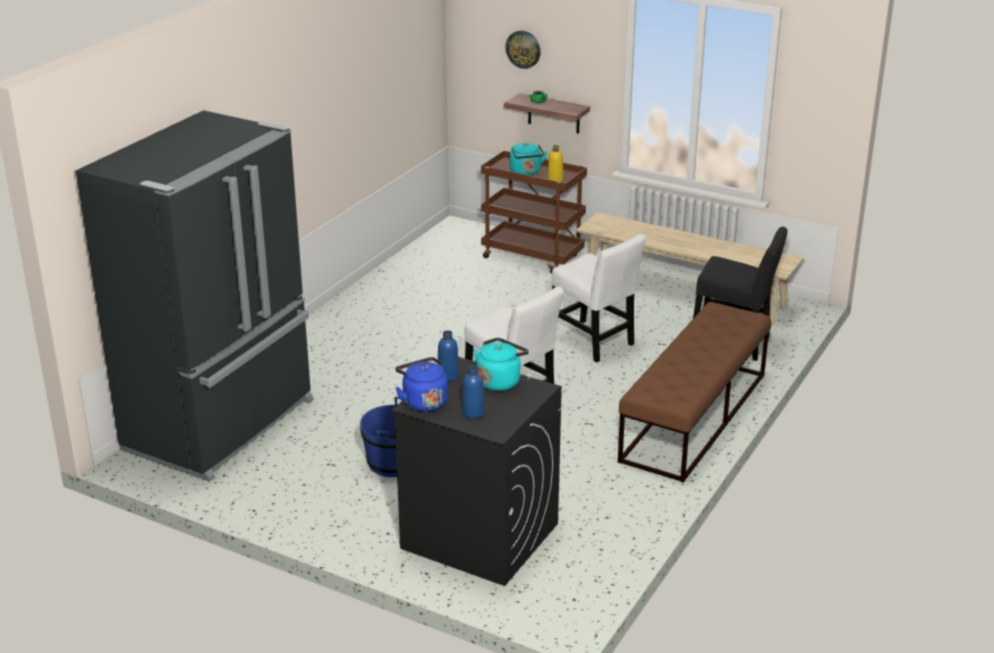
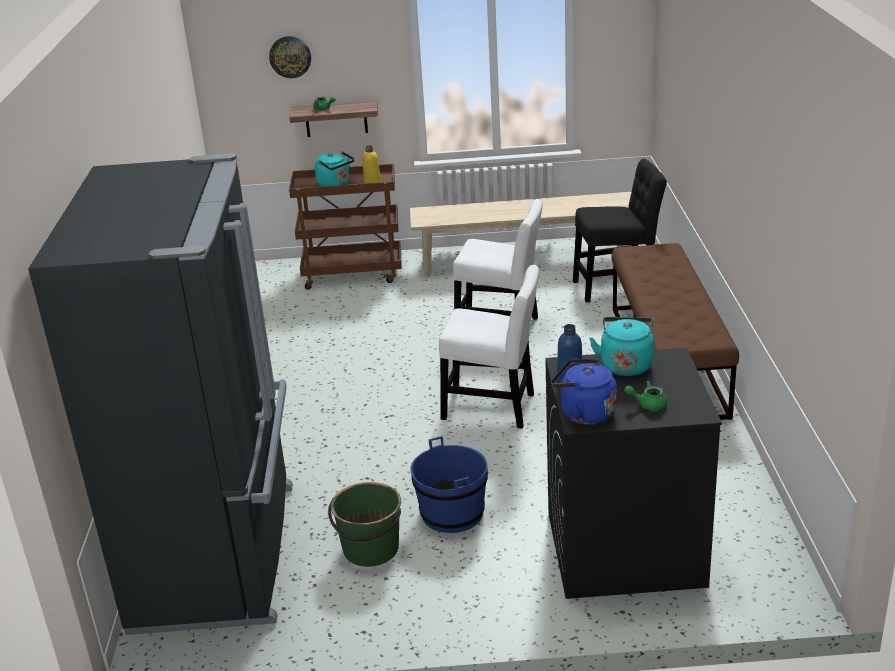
camera: 30 degrees left, 0 degrees up
blue bottle [462,366,485,418] -> green teapot [624,381,667,411]
none -> green bucket [328,482,401,567]

